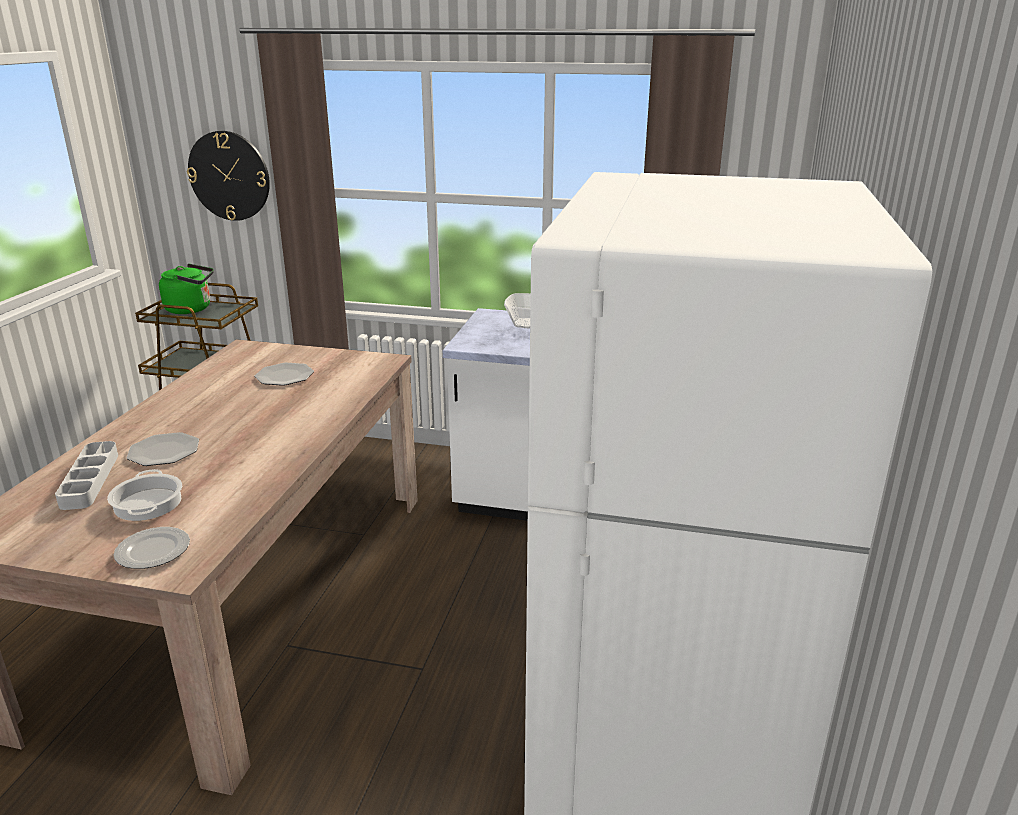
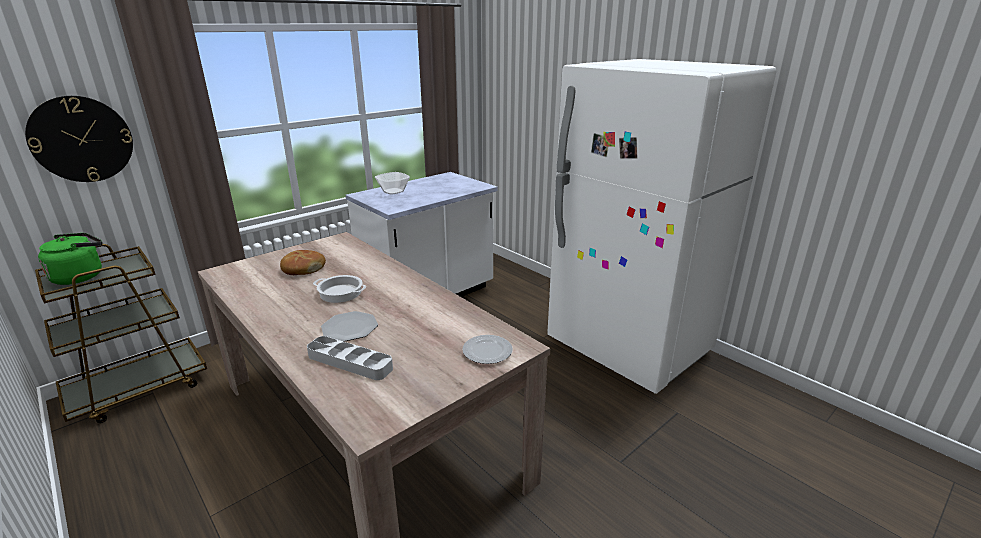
camera: 55 degrees left, 0 degrees up
cooking pot [107,469,182,521] -> cooking pot moved to [313,275,366,303]
plate [255,363,314,386] -> bread [280,250,326,275]

